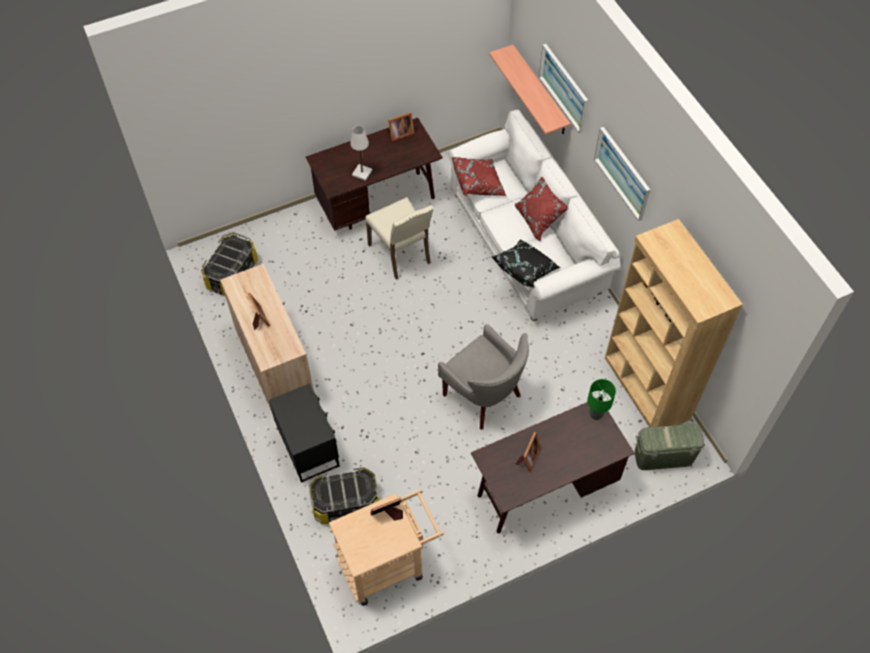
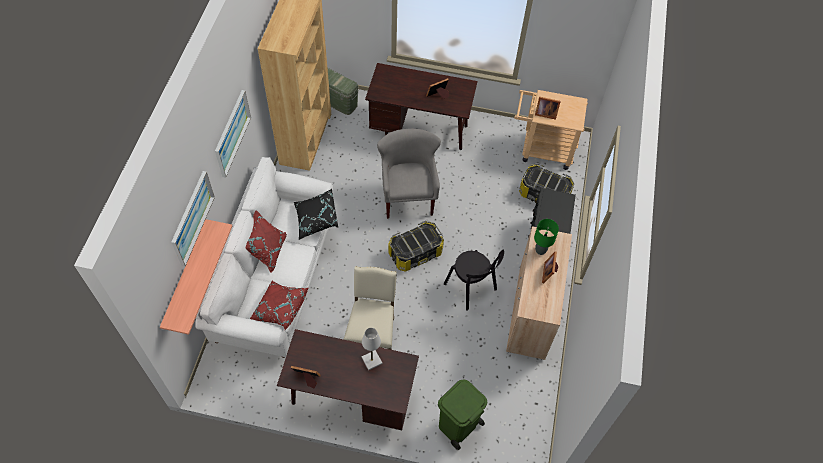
camera: 145 degrees left, 0 degrees up
storage box [201,232,258,296] -> storage box moved to [388,221,444,272]
green table lamp [587,379,616,420] -> green table lamp moved to [534,219,559,255]
none -> green trash can [438,379,487,450]
none -> black chair [444,250,504,311]

